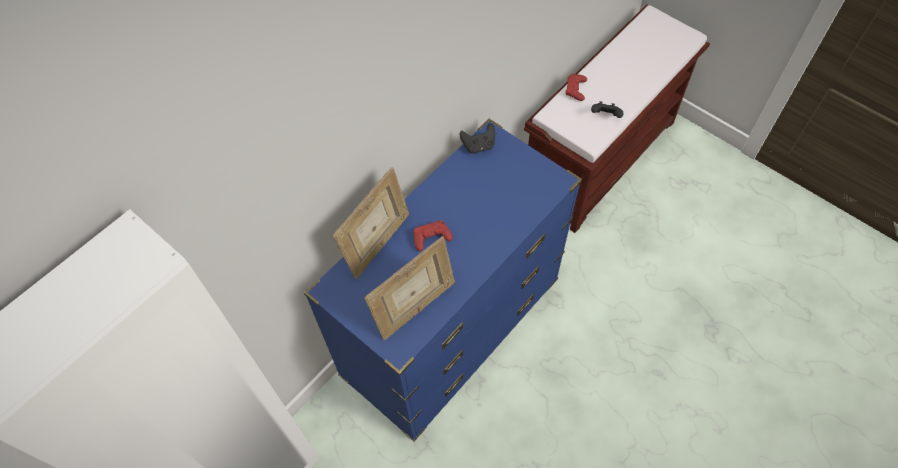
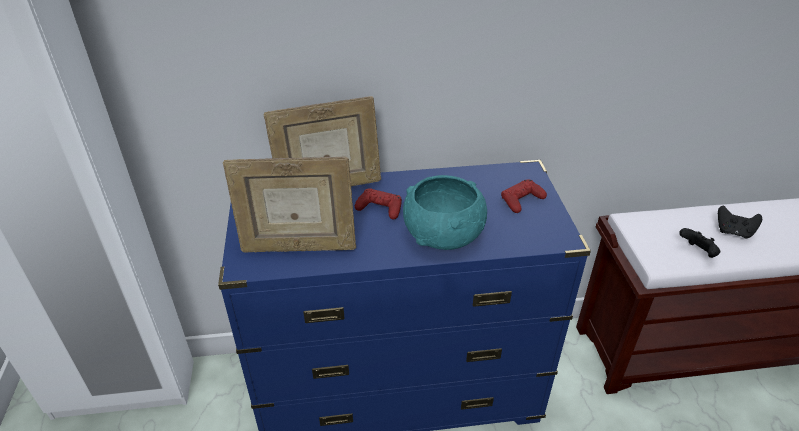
camera: 40 degrees right, 20 degrees down
black game controller [460,123,495,154] -> black game controller moved to [718,206,762,239]
red game controller [565,74,587,101] -> red game controller moved to [501,179,547,213]
none -> turquoise bowl [403,175,487,250]

